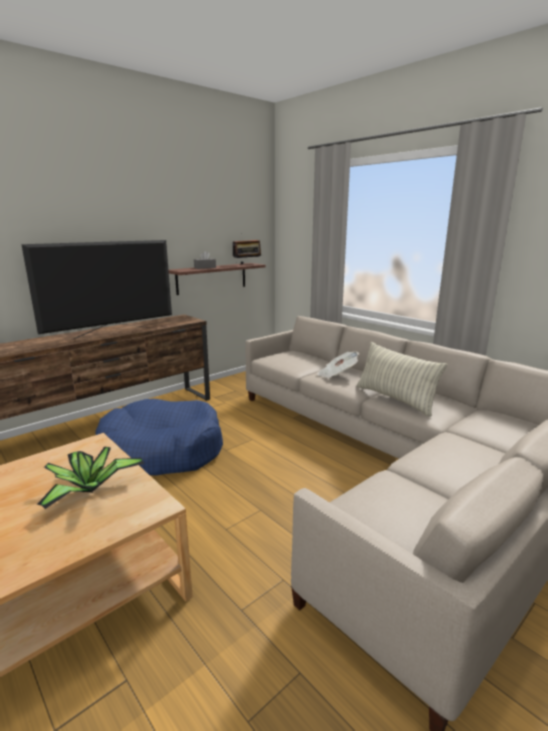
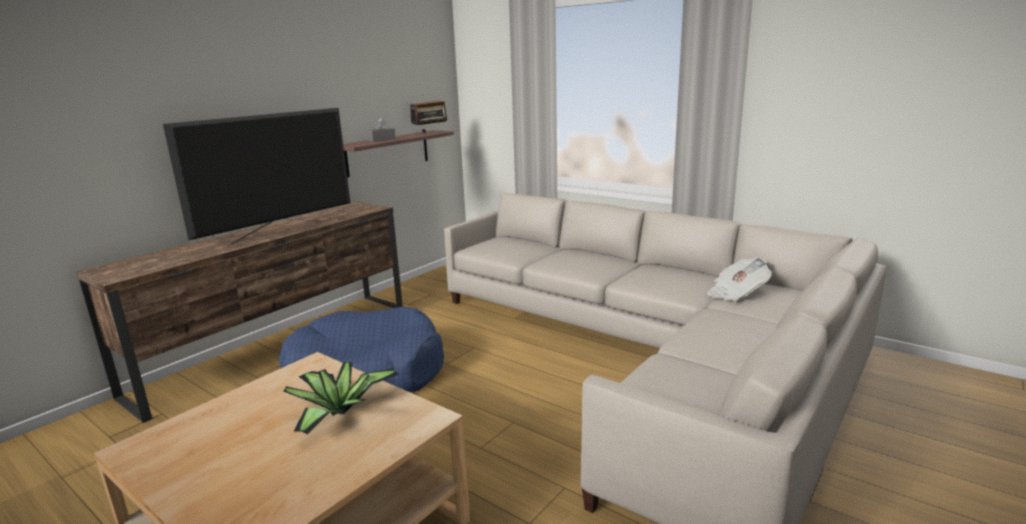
camera: 10 degrees left, 0 degrees up
newspaper [317,351,359,379] -> newspaper moved to [707,258,772,301]
pillow [357,342,447,417] -> none

